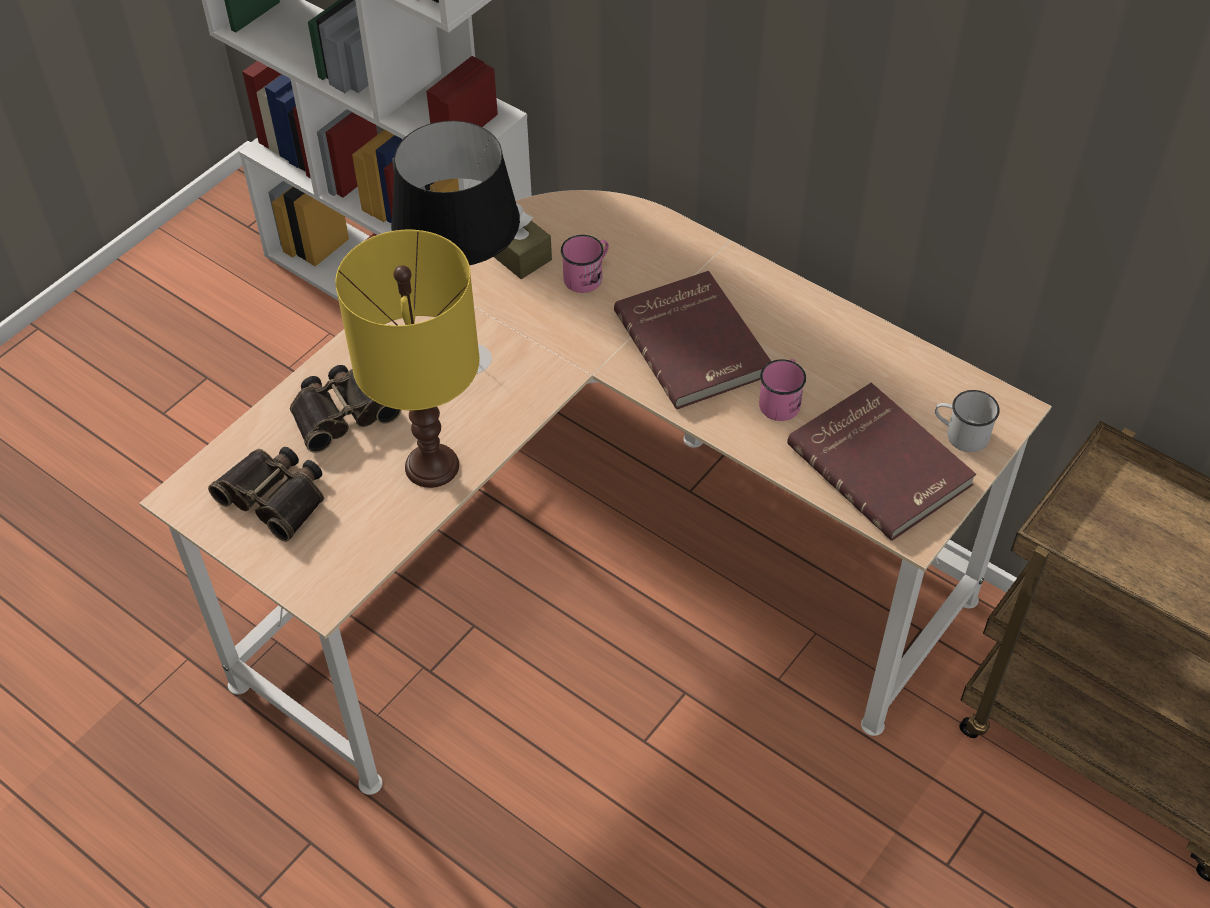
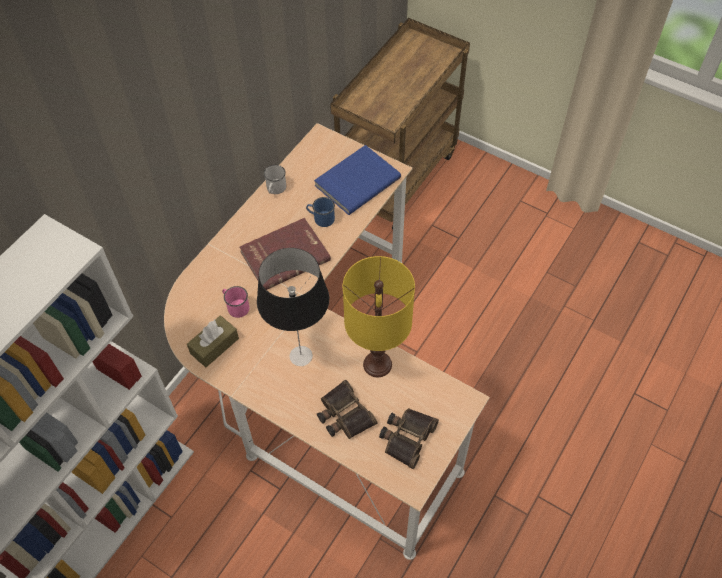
camera: 95 degrees left, 5 degrees up
pink mug [759,359,806,421] -> blue mug [306,197,335,227]
red book [787,383,976,541] -> blue book [314,145,401,215]
white mug [935,390,1000,452] -> white mug moved to [264,165,286,194]

